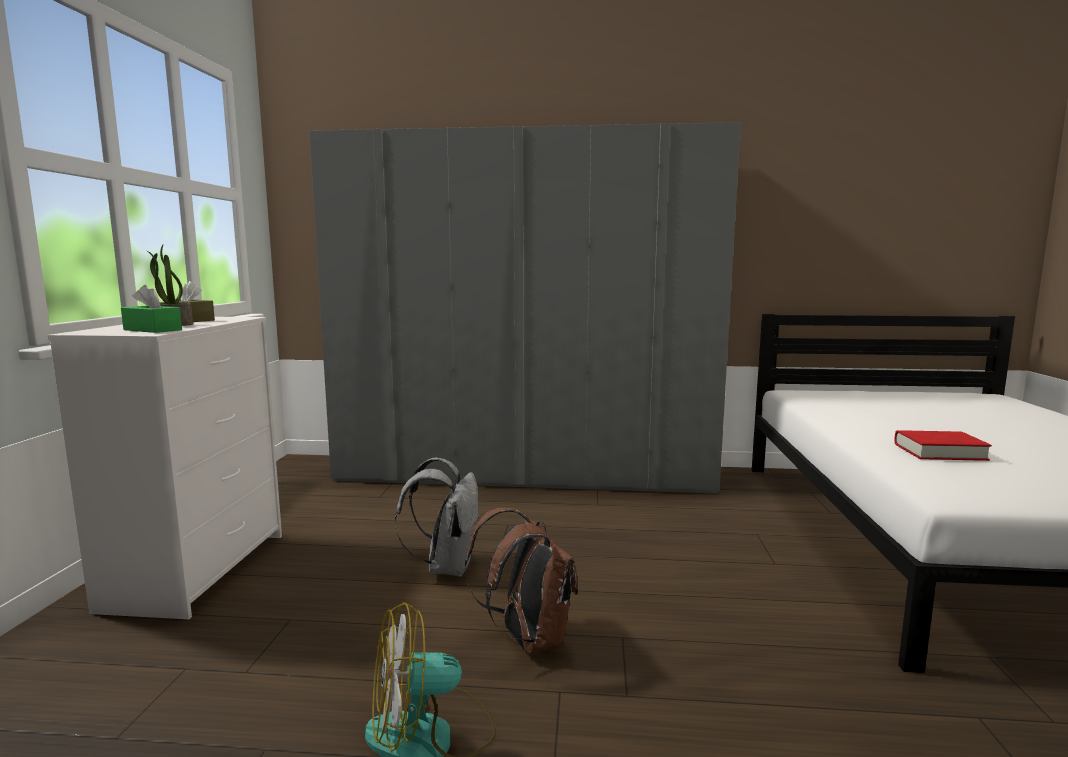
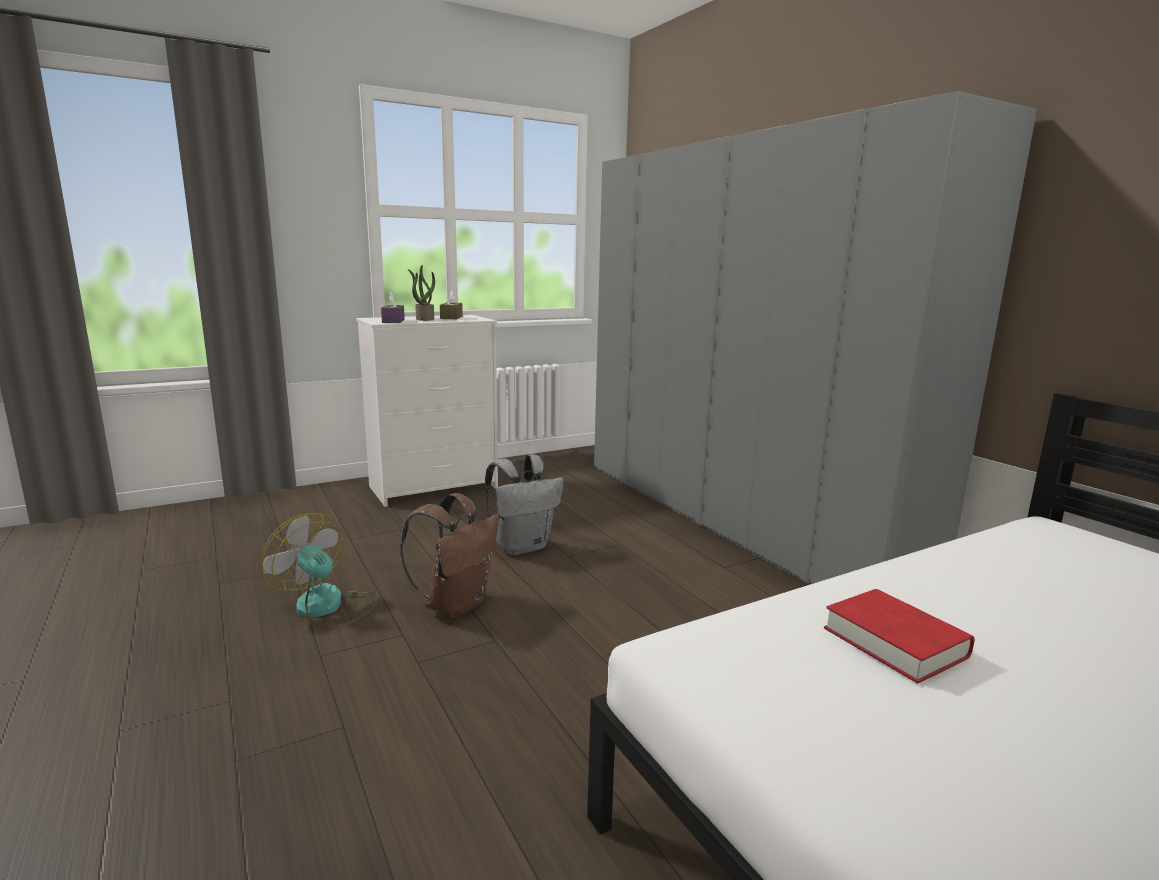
camera: 55 degrees right, 5 degrees up
green tissue box [121,285,182,333] -> purple tissue box [381,292,405,323]

